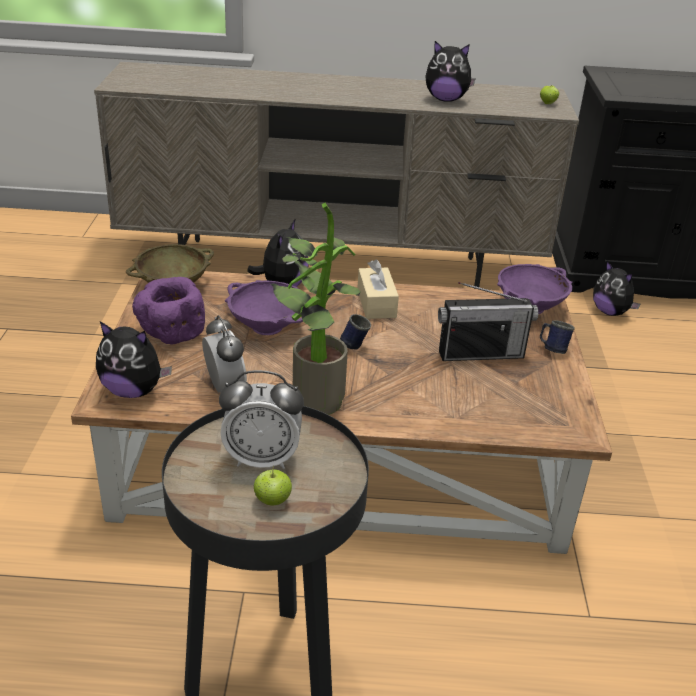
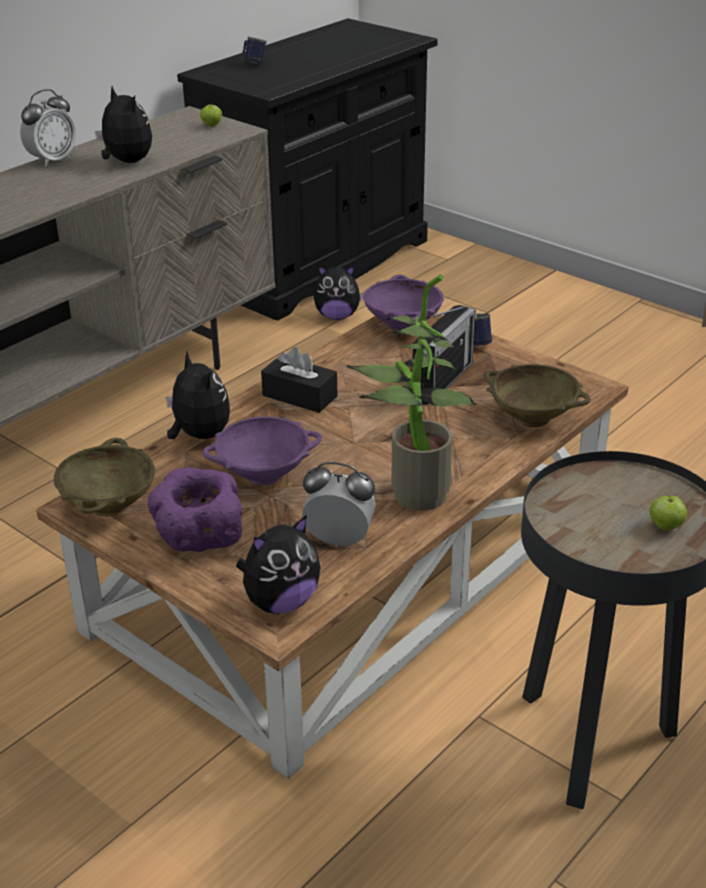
camera: 50 degrees left, 0 degrees up
alarm clock [219,370,304,469] -> alarm clock moved to [20,89,76,167]
blue mug [340,314,371,350] -> blue mug moved to [242,37,267,64]
beige tissue box [358,259,399,319] -> black tissue box [261,347,338,413]
plush toy [425,41,476,102] -> plush toy turned 90 degrees counterclockwise [95,86,152,163]
none -> beige bowl [484,364,591,427]

